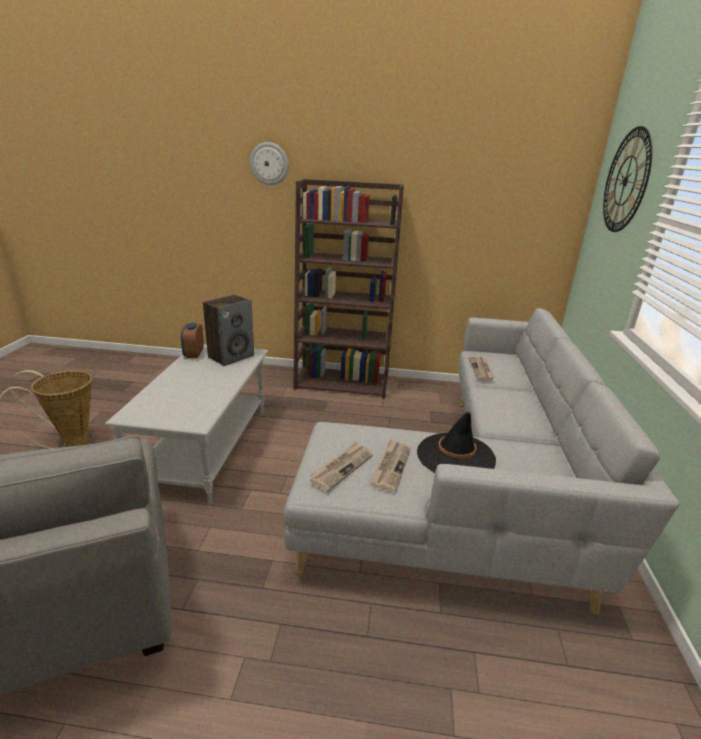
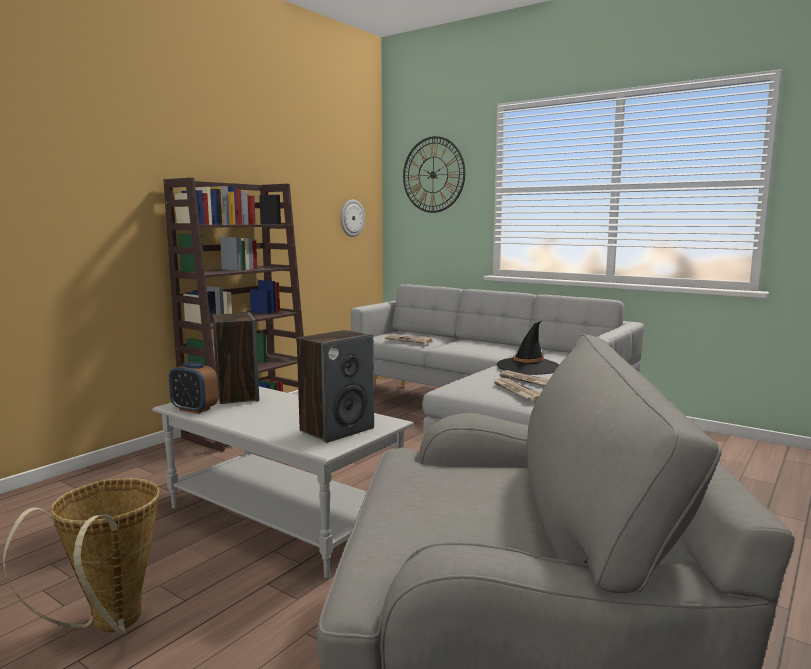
camera: 60 degrees left, 15 degrees down
wall clock [250,142,289,185] -> wall clock moved to [341,200,365,237]
none -> speaker [297,330,374,443]

